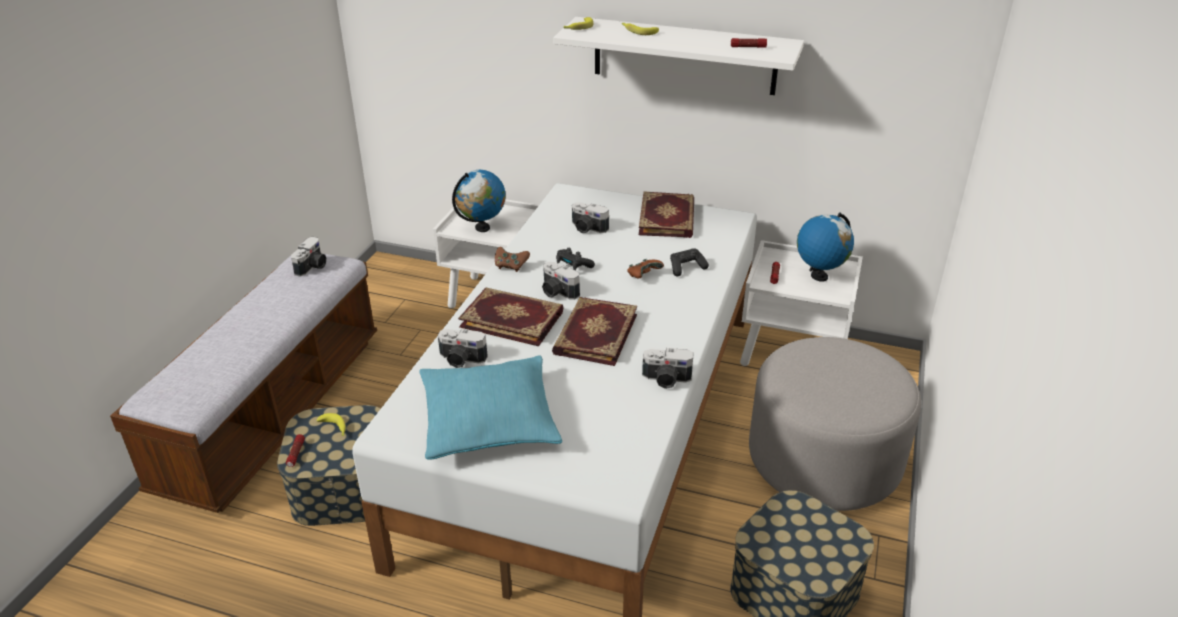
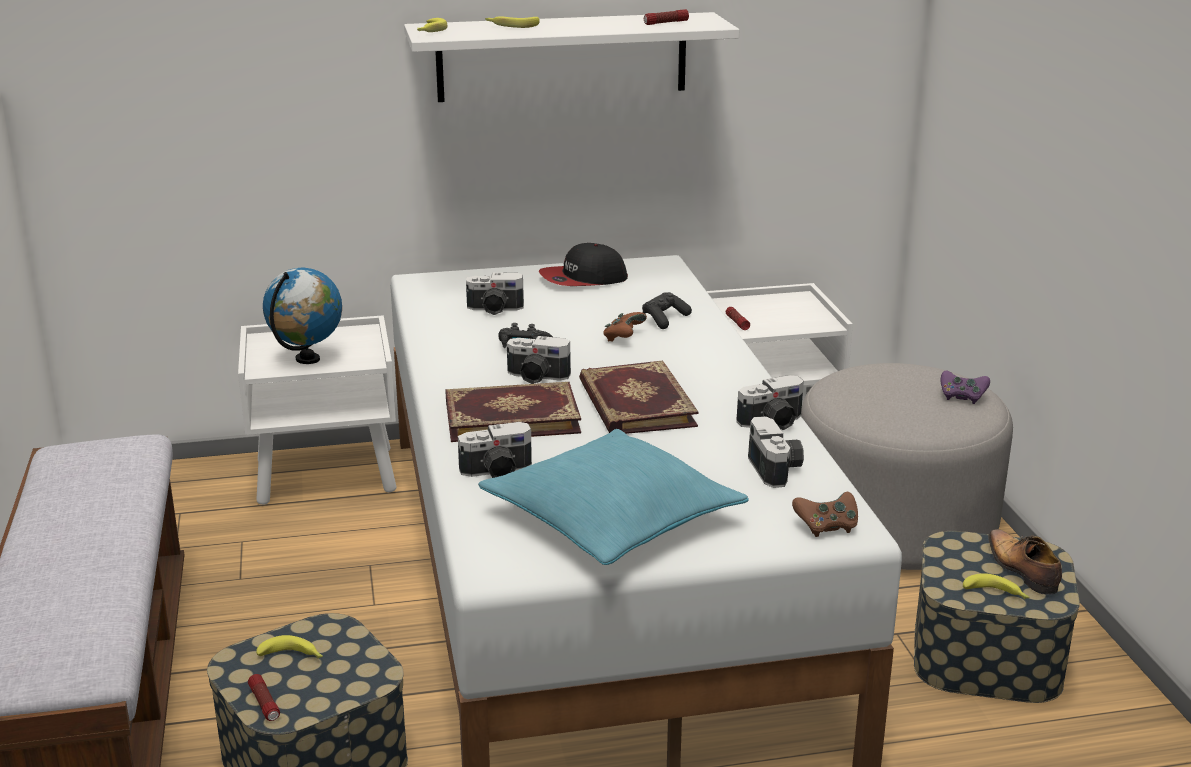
camera: 30 degrees left, 10 degrees down
camera [291,237,326,277] -> camera moved to [748,416,804,488]
brown game controller [495,247,530,272] -> brown game controller moved to [792,492,858,537]
book [639,192,694,238] -> cap [539,243,628,286]
globe [797,212,854,282] -> none
none -> purple game controller [941,370,990,404]
none -> banana [963,573,1030,599]
none -> shoe [988,529,1062,595]

